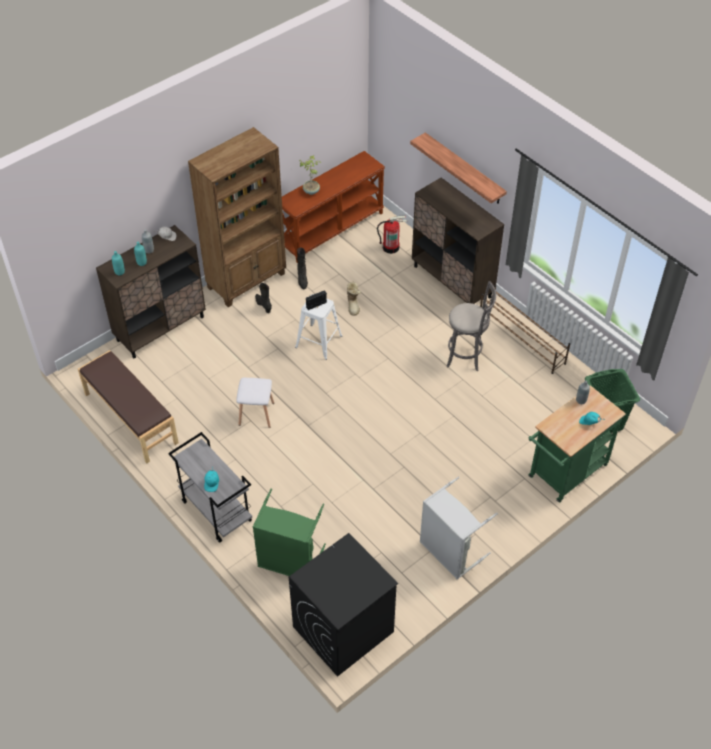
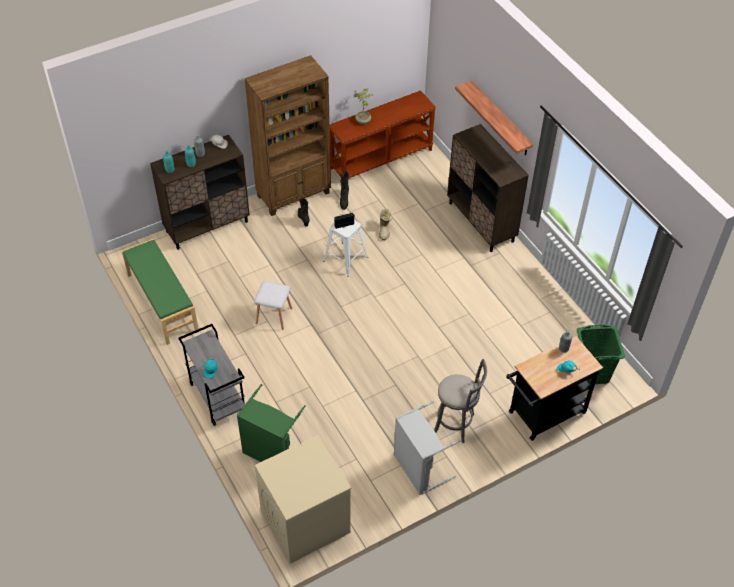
camera: 10 degrees right, 0 degrees up
brown bench [78,350,179,463] -> green bench [122,239,199,345]
black washing machine [289,533,398,677] -> beige washing machine [255,435,352,564]
fire extinguisher [377,216,407,254] -> none
grey stool [447,281,496,371] -> grey stool moved to [434,359,487,443]
brown shoe rack [480,285,570,374] -> none
green cart [528,385,626,502] -> black cart [506,336,603,441]

